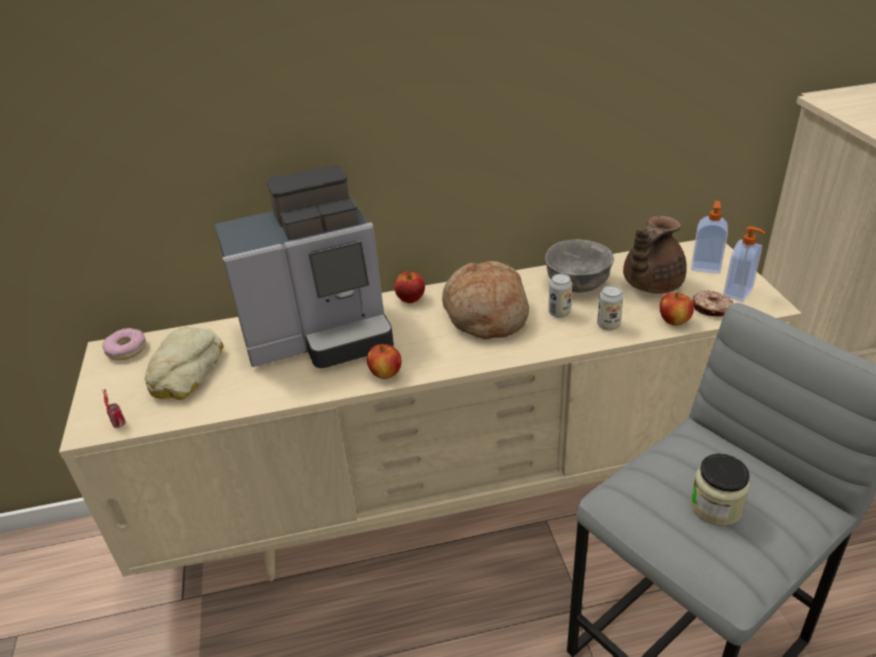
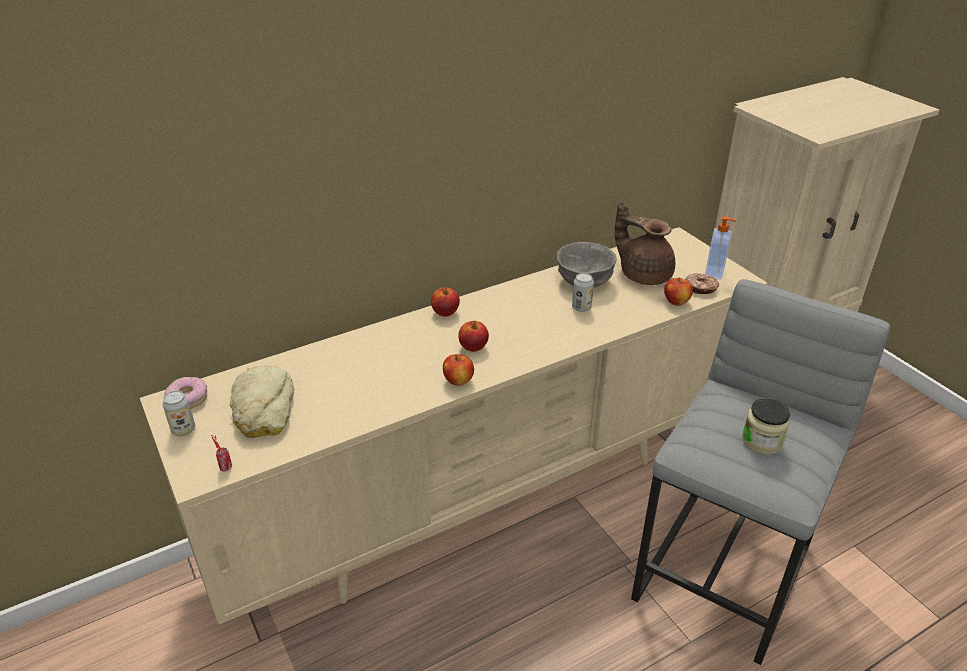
camera: 20 degrees left, 0 degrees up
coffee machine [215,165,394,368] -> none
bread [442,261,529,339] -> none
can [597,285,623,331] -> can moved to [163,391,195,436]
brown teapot [623,216,687,294] -> brown teapot turned 105 degrees clockwise [615,201,675,285]
soap dispenser [691,201,728,274] -> none
none -> apple [458,321,489,352]

